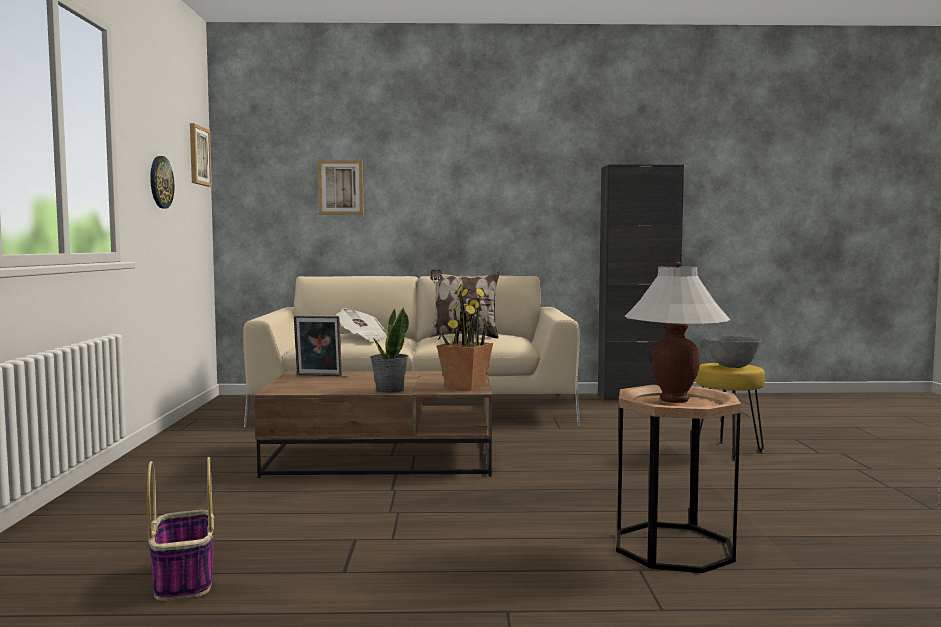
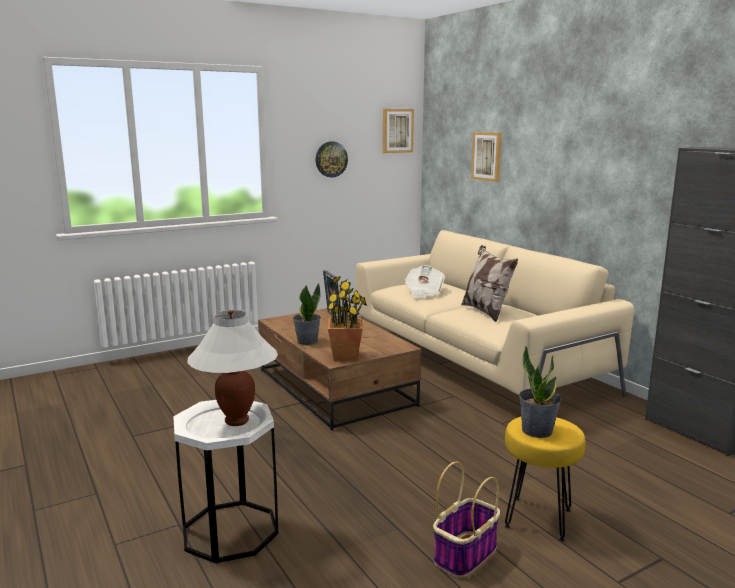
camera: 60 degrees right, 10 degrees up
basket [147,457,214,601] -> basket moved to [433,462,500,578]
brown side table [616,385,741,573] -> white side table [173,400,278,563]
grey bowl [706,336,761,368] -> potted plant [519,345,562,438]

